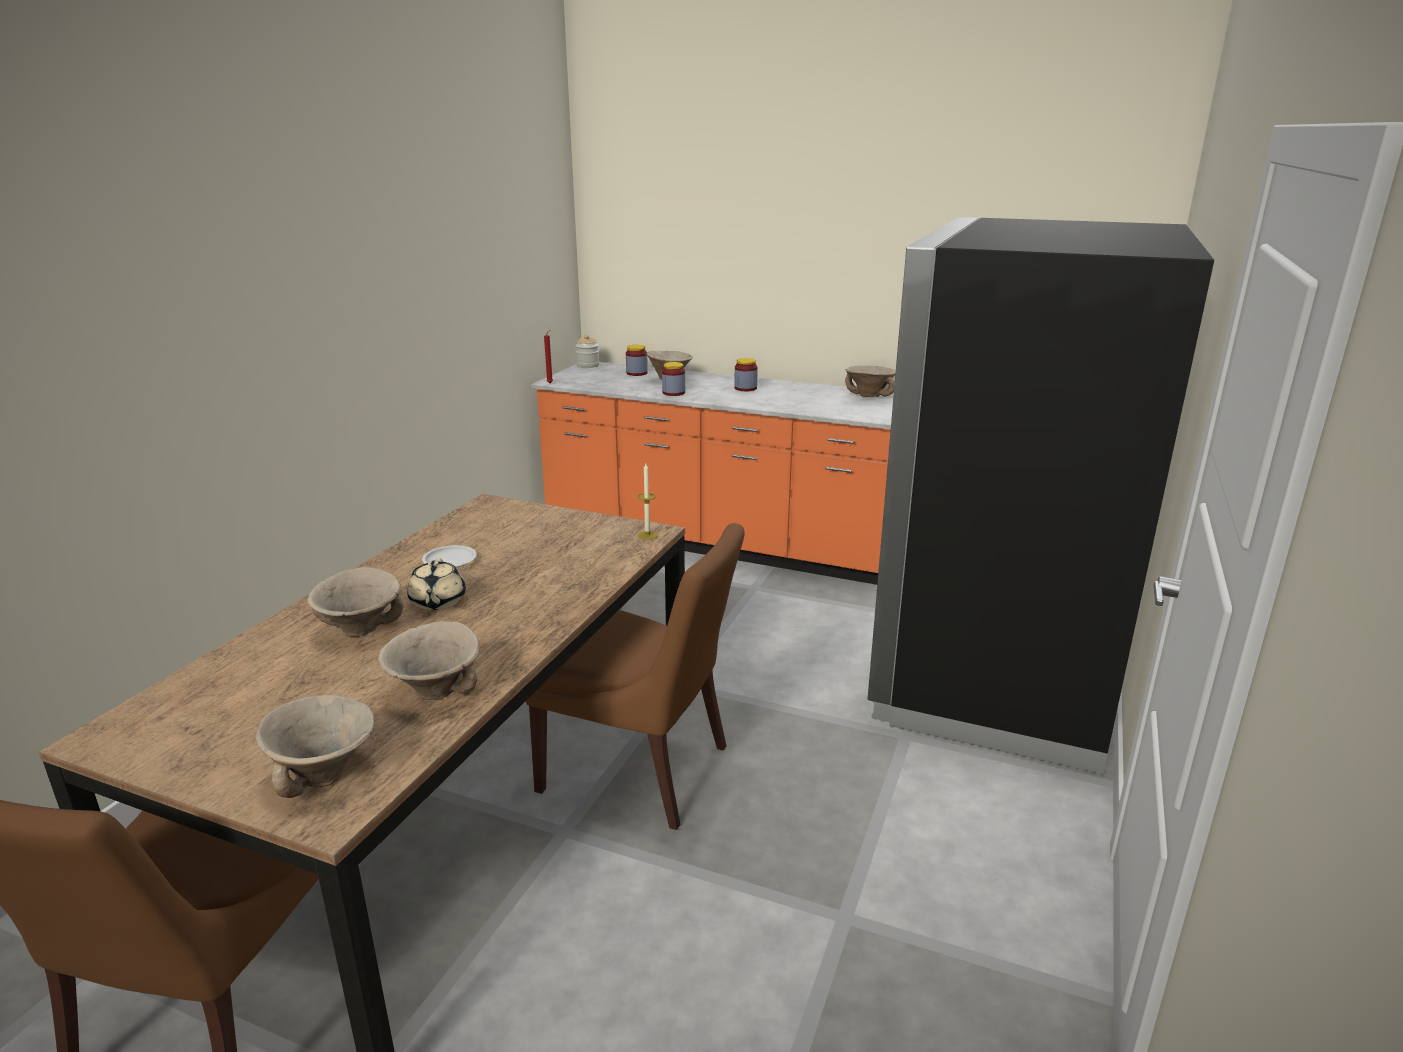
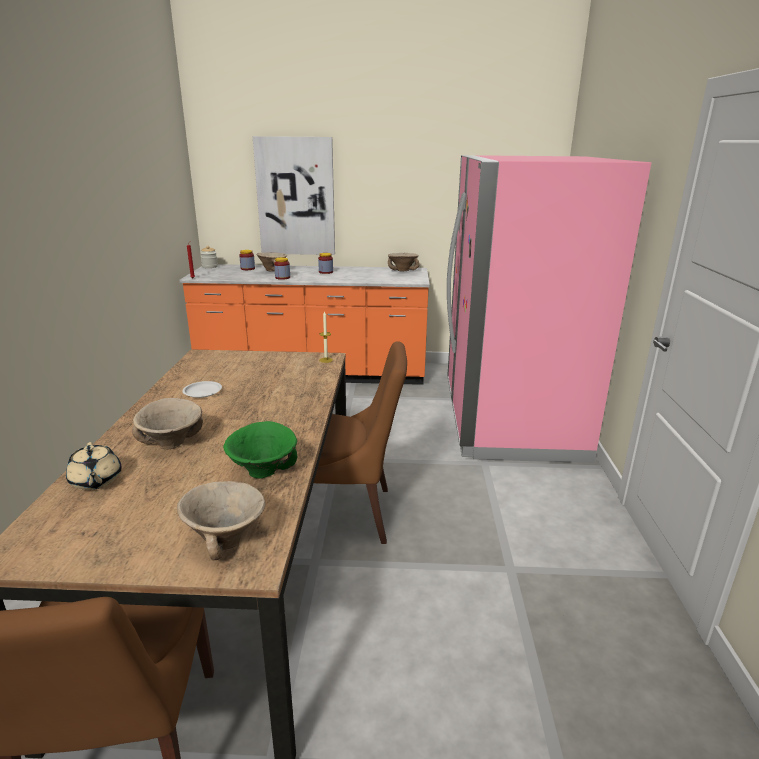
camera: 20 degrees left, 0 degrees up
beige bowl [378,621,480,700] -> green bowl [223,421,298,479]
beige teapot [407,558,466,610] -> beige teapot moved to [66,442,122,490]
black fridge [868,217,1214,775] -> pink fridge [447,155,651,463]
none -> picture [253,136,335,255]

